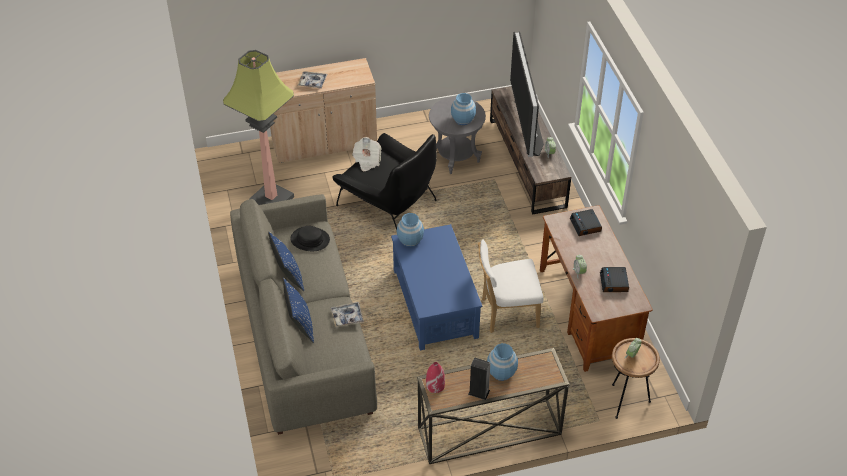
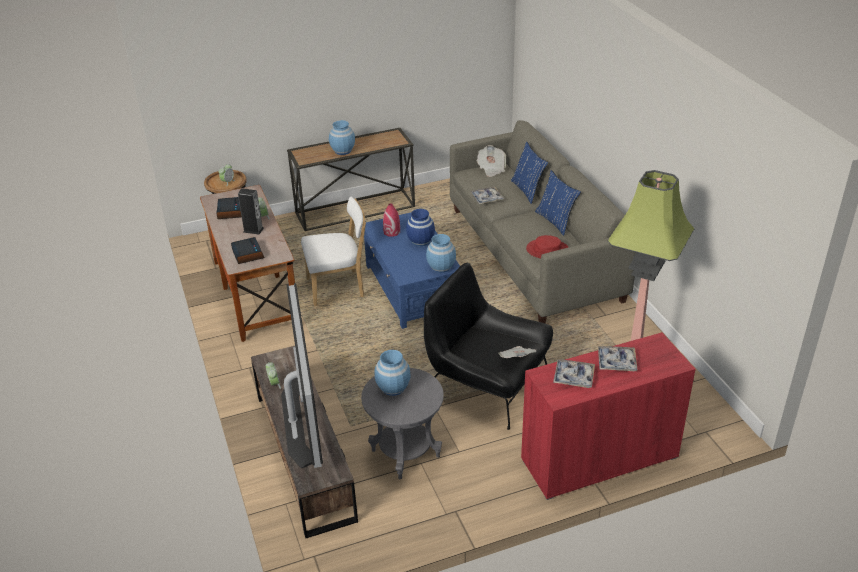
camera: 175 degrees right, 10 degrees down
beige cabinet [270,58,377,163] -> red cabinet [521,332,696,500]
black hat [291,226,330,251] -> red hat [526,235,568,258]
red vase [426,362,445,393] -> red vase moved to [383,204,400,237]
speaker [468,357,491,400] -> speaker moved to [238,188,264,235]
none -> blue vase [406,209,435,246]
none -> newspaper [477,145,506,177]
none -> tray [553,359,595,388]

